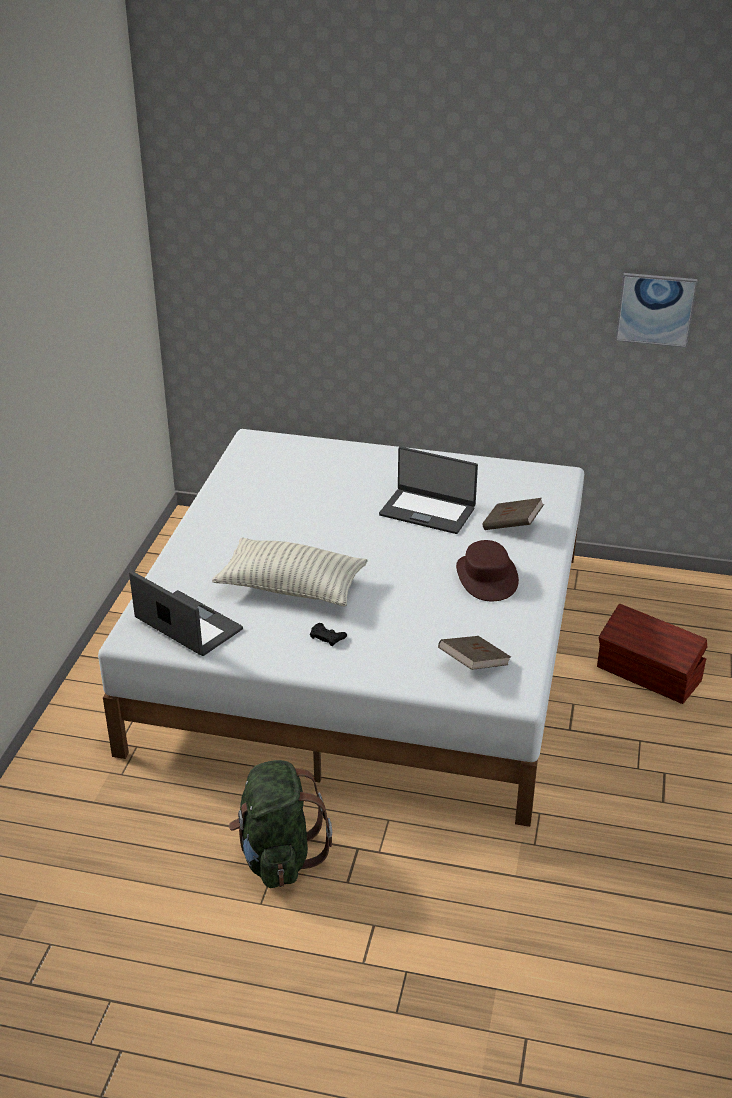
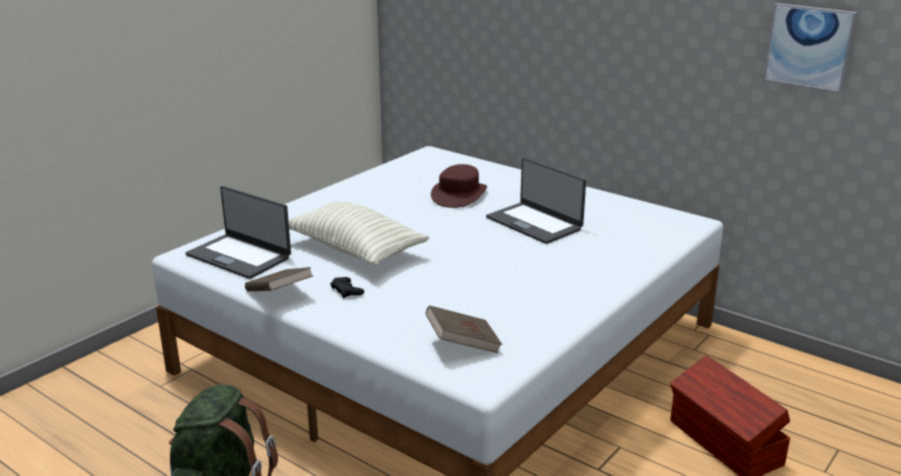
camera: 25 degrees right, 10 degrees down
laptop [129,571,243,656] -> laptop turned 150 degrees clockwise [186,186,291,279]
brown hat [456,540,519,601] -> brown hat moved to [431,164,487,208]
brown book [482,498,544,530] -> brown book moved to [245,267,313,292]

